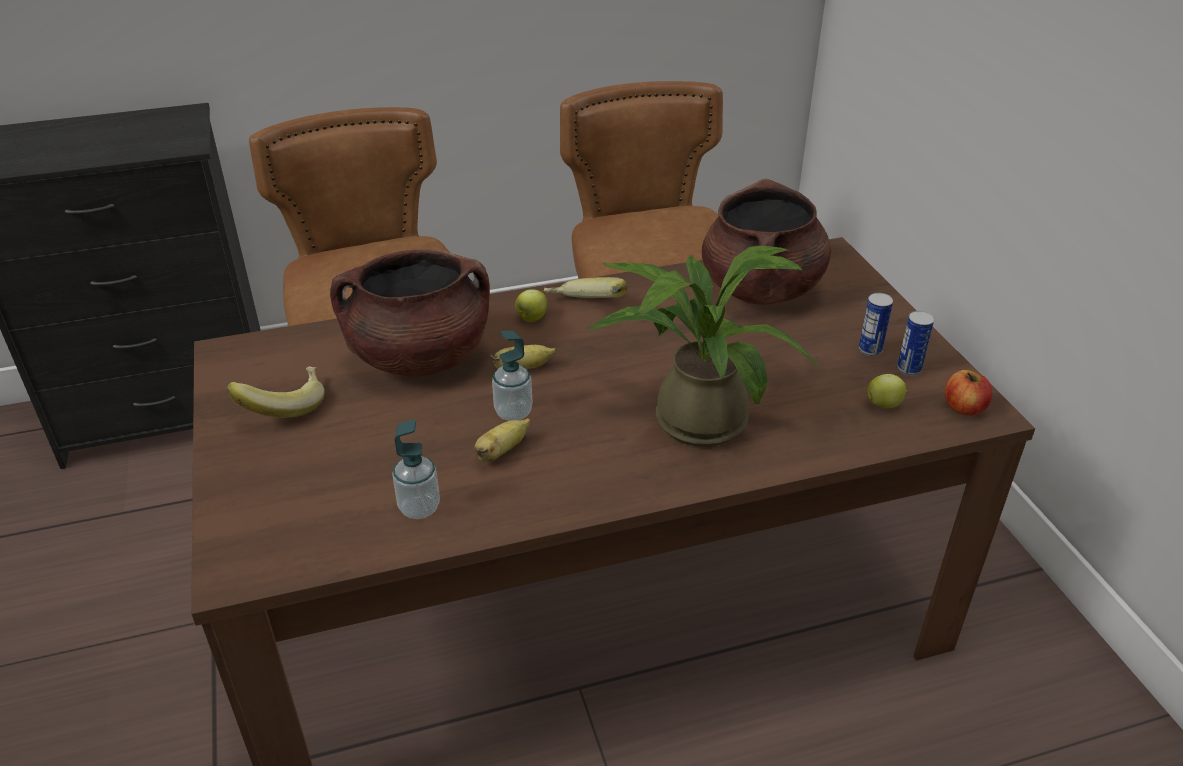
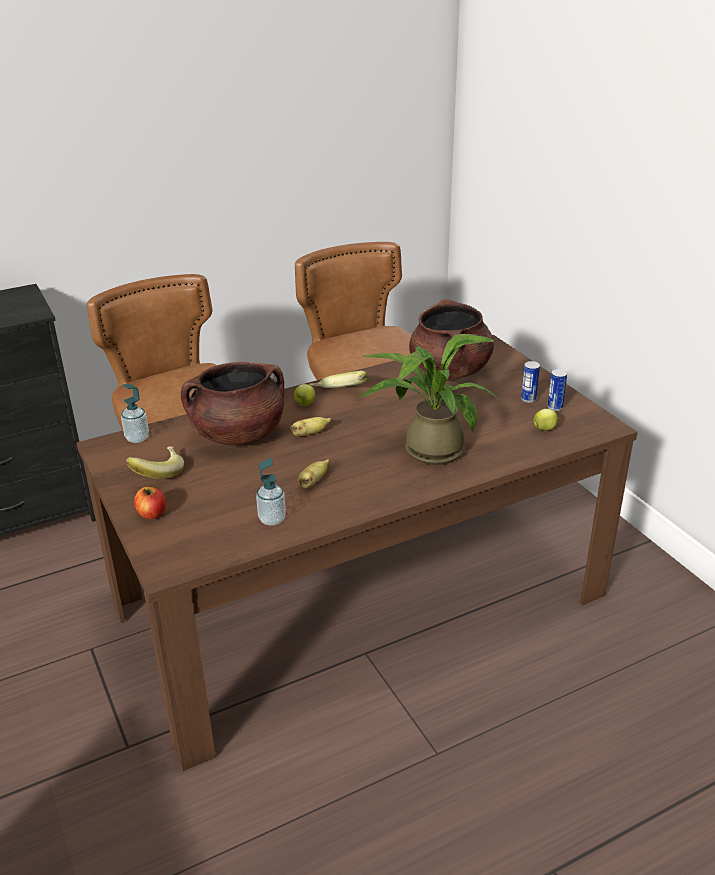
camera: 10 degrees left, 5 degrees down
soap dispenser [492,331,532,421] -> soap dispenser moved to [121,384,149,443]
apple [945,370,992,416] -> apple moved to [134,487,166,519]

